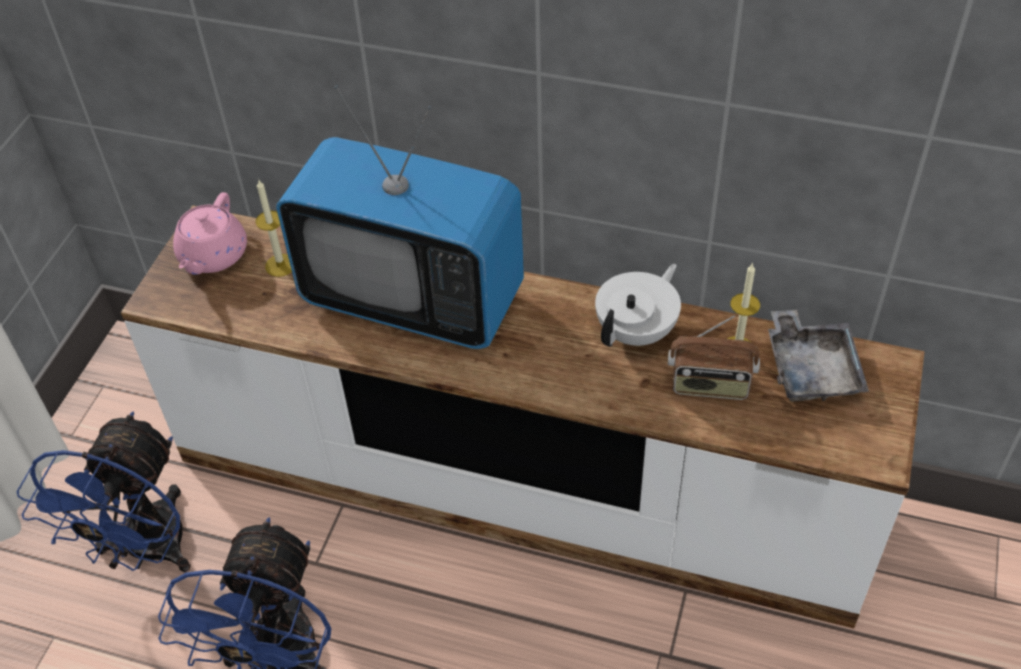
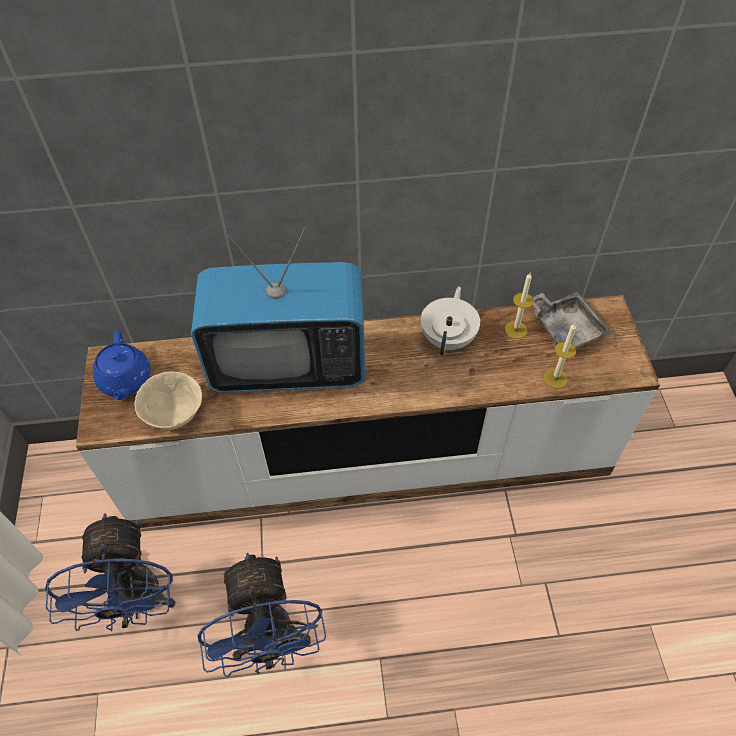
camera: 25 degrees left, 5 degrees up
pink teapot [173,192,247,275] -> blue teapot [93,331,151,400]
candle [256,180,292,277] -> candle moved to [544,323,576,388]
radio [668,315,760,400] -> none
none -> beige bowl [135,372,202,430]

